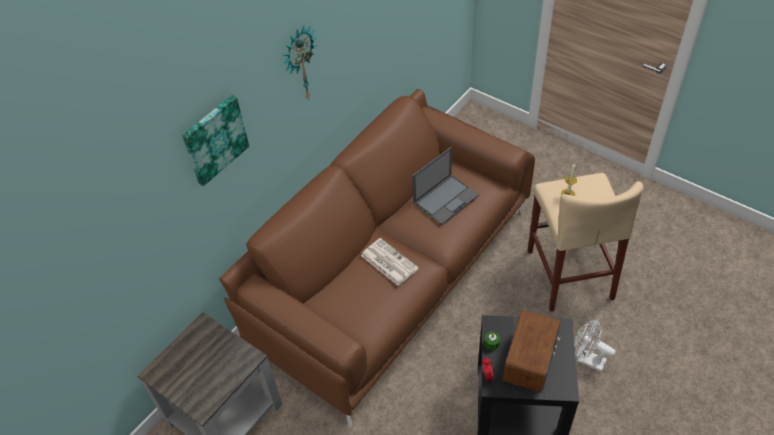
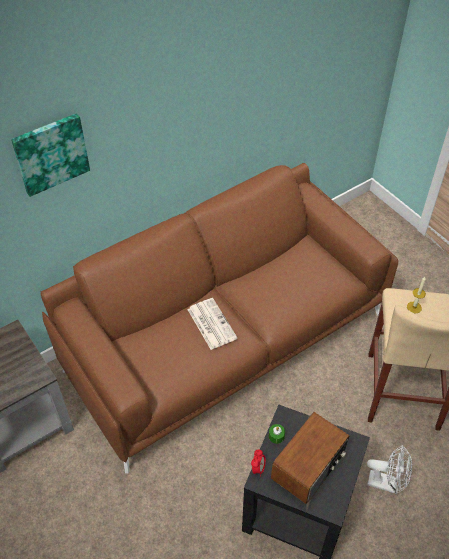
camera: 15 degrees right, 0 degrees up
wall clock [284,26,317,101] -> none
laptop [412,147,479,225] -> none
white fan [574,319,616,372] -> white fan turned 150 degrees clockwise [367,445,412,494]

